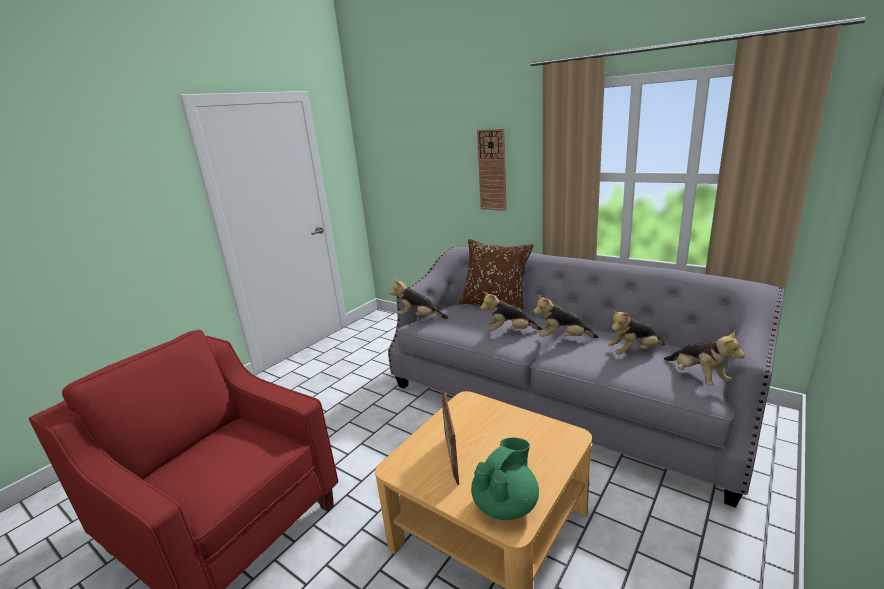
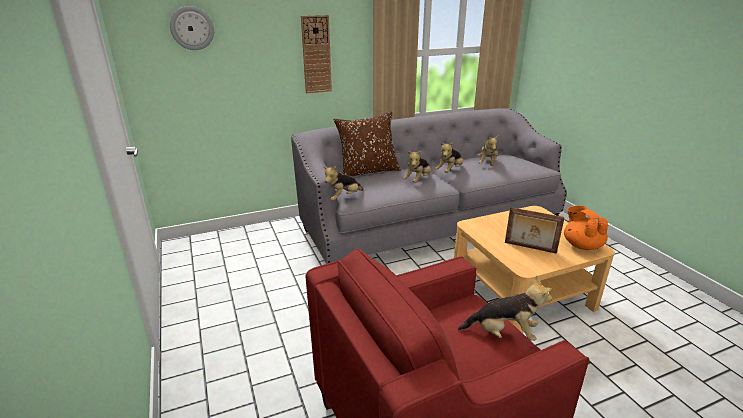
camera: 60 degrees left, 5 degrees up
green teapot [471,437,539,520] -> orange teapot [564,206,608,250]
plush toy [664,330,745,386] -> plush toy moved to [458,276,552,341]
none -> wall clock [170,6,214,50]

